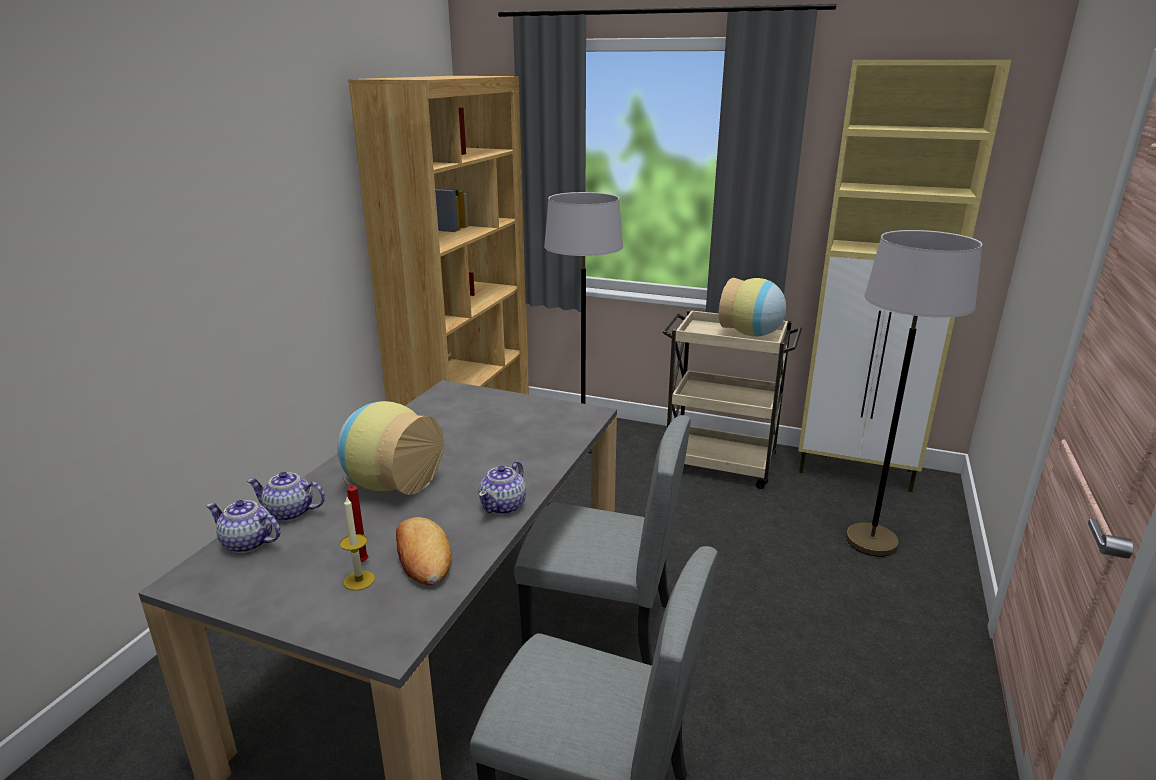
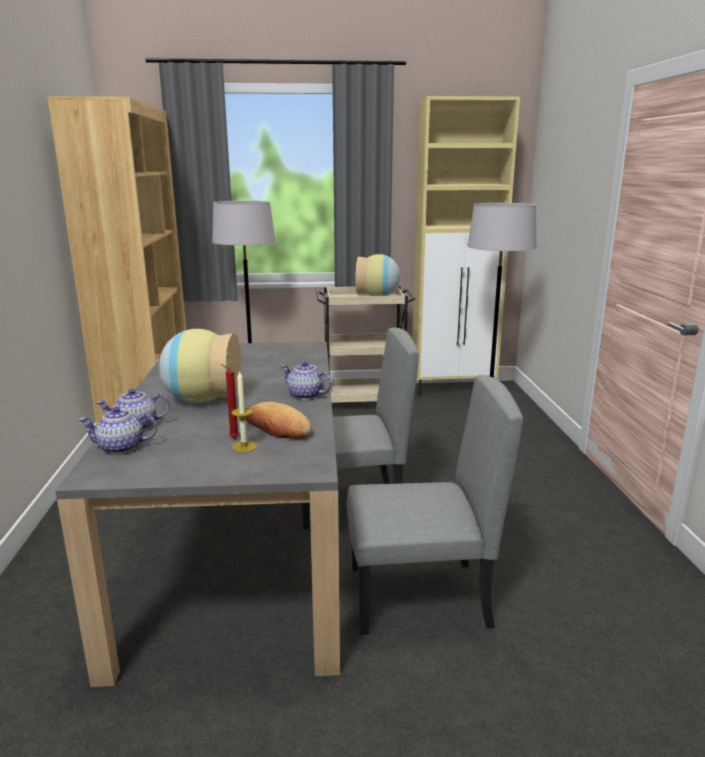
camera: 25 degrees left, 5 degrees down
teapot [479,461,526,515] -> teapot turned 120 degrees clockwise [281,361,332,400]

